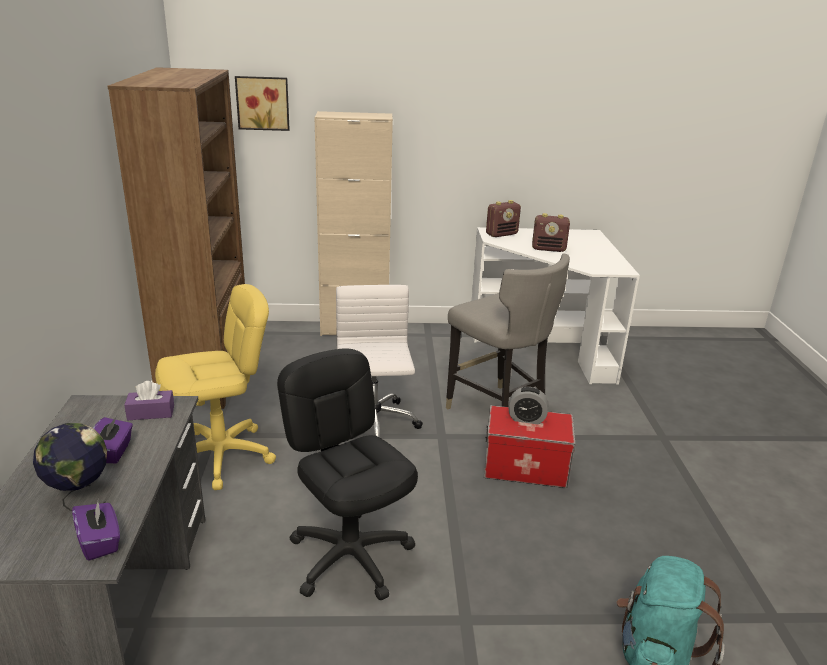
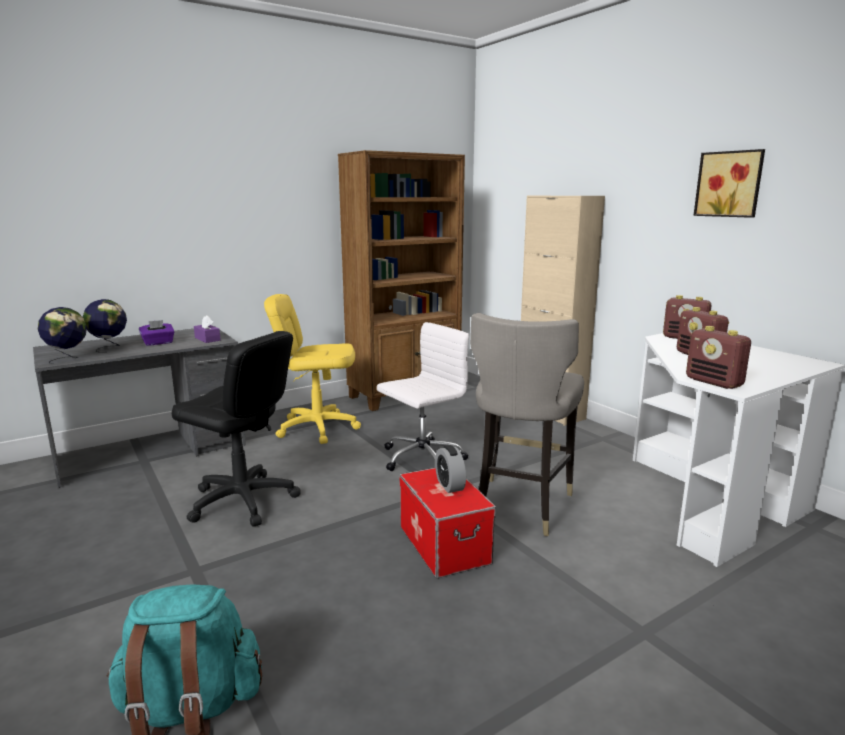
camera: 60 degrees right, 10 degrees down
purple tissue box [72,501,120,561] -> globe [38,307,87,364]
yellow office chair [155,284,276,490] -> yellow office chair turned 150 degrees clockwise [264,294,361,444]
picture [235,76,290,131] -> picture moved to [693,149,765,218]
black office chair [277,348,418,601] -> black office chair turned 90 degrees clockwise [172,331,300,526]
none -> radio [686,326,751,389]

